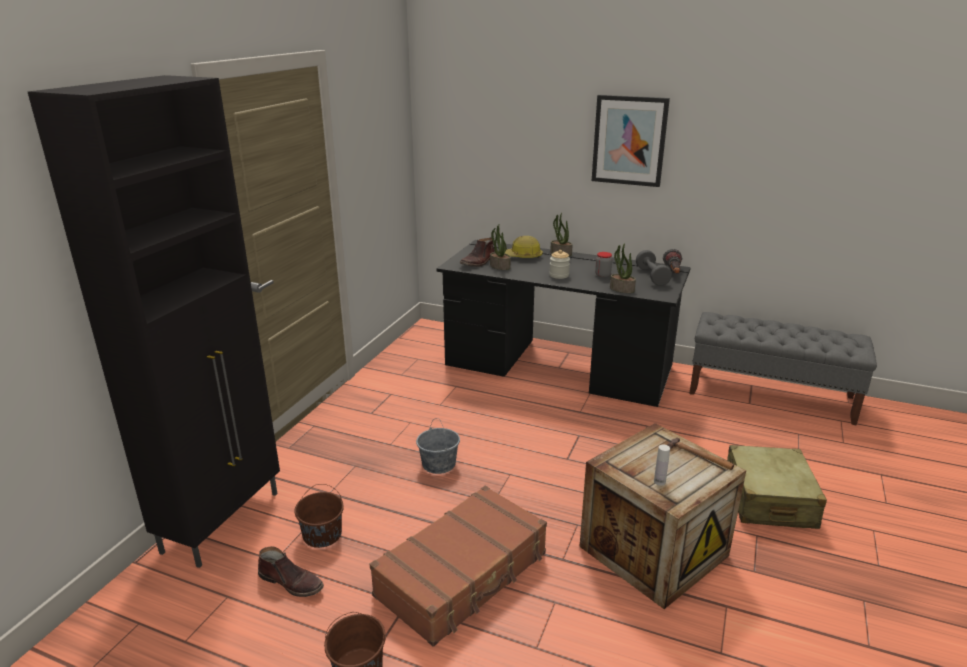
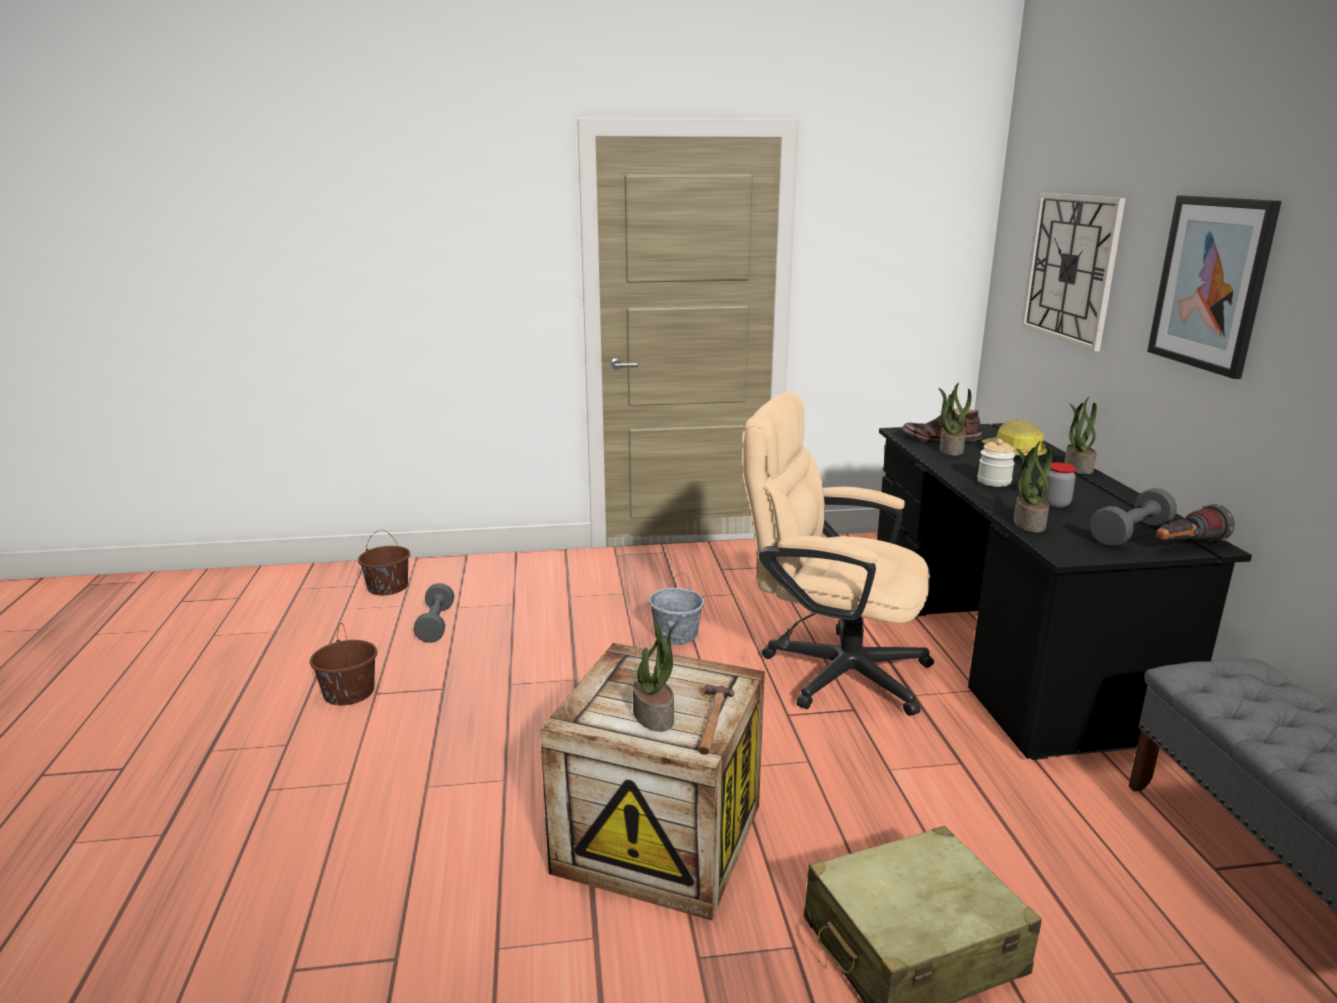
camera: 60 degrees right, 5 degrees down
black cabinet [28,75,280,568] -> none
brown boot [258,546,324,597] -> grey dumbbell [414,583,454,643]
brown bucket [294,484,344,548] -> brown bucket moved to [358,530,410,595]
brown suitcase [370,486,547,647] -> none
white bottle [654,444,670,486] -> none
none -> potted plant [633,621,680,732]
none -> beige office chair [742,391,934,716]
none -> wall clock [1021,193,1126,351]

